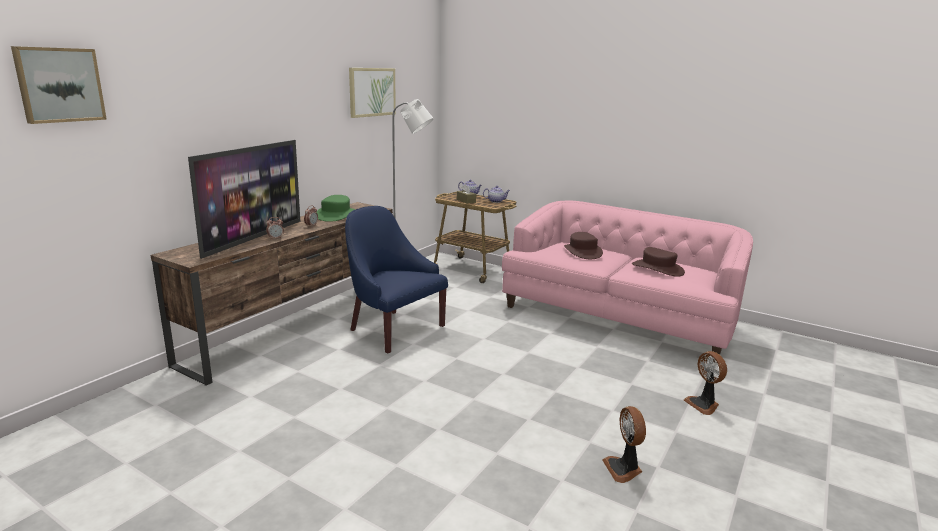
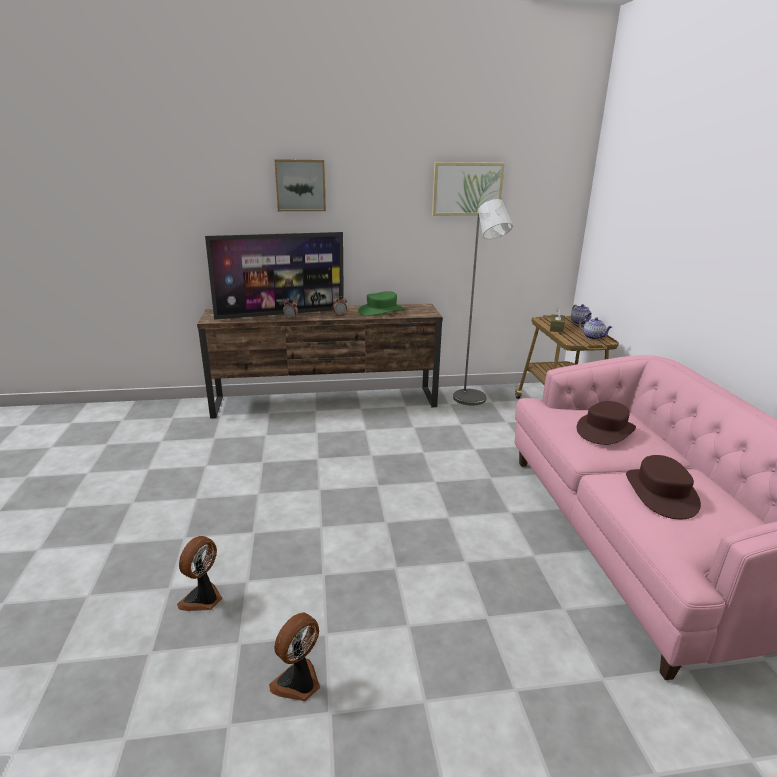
camera: 50 degrees right, 5 degrees up
picture [11,46,107,124] -> picture moved to [275,159,326,211]
blue armchair [345,206,448,354] -> none
fan [684,351,727,415] -> fan moved to [177,536,222,611]

